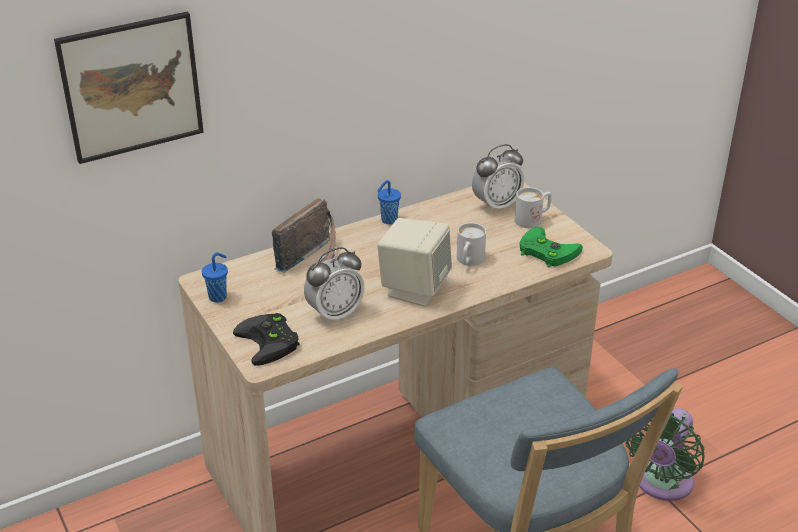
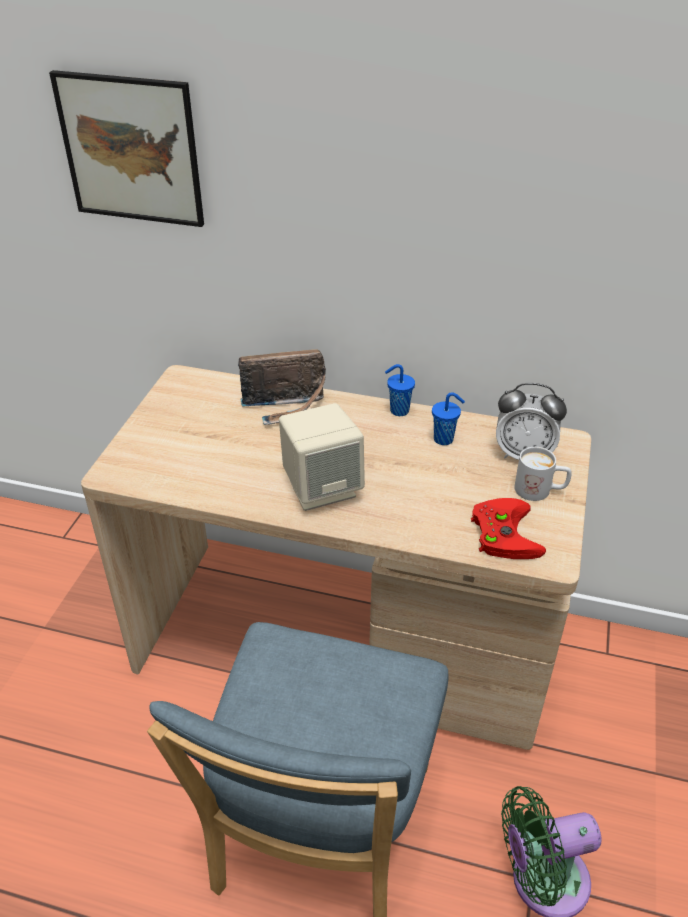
camera: 45 degrees right, 5 degrees up
blue cup [202,252,228,302] -> blue cup moved to [432,392,465,445]
black game controller [233,313,300,366] -> none
alarm clock [304,247,365,325] -> none
white mug [457,223,486,266] -> none
green game controller [519,227,583,268] -> red game controller [471,498,546,559]

